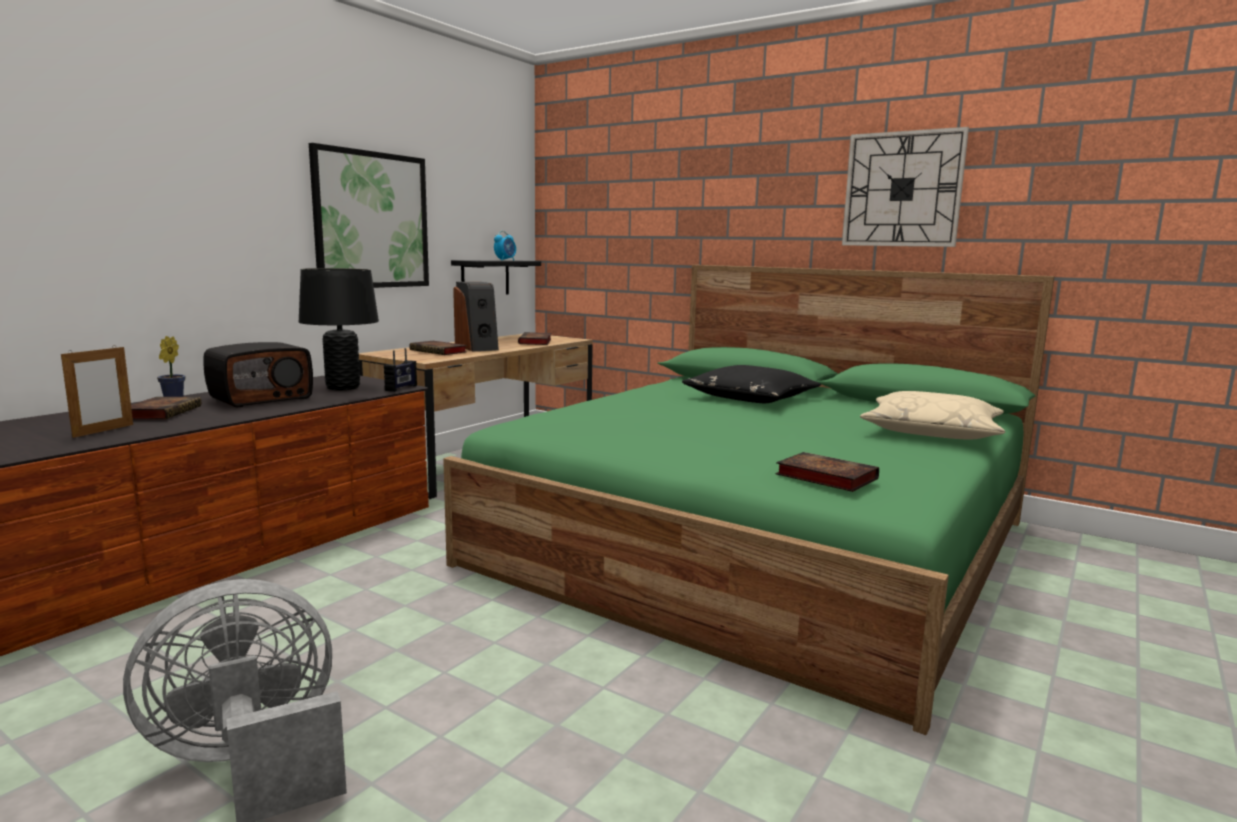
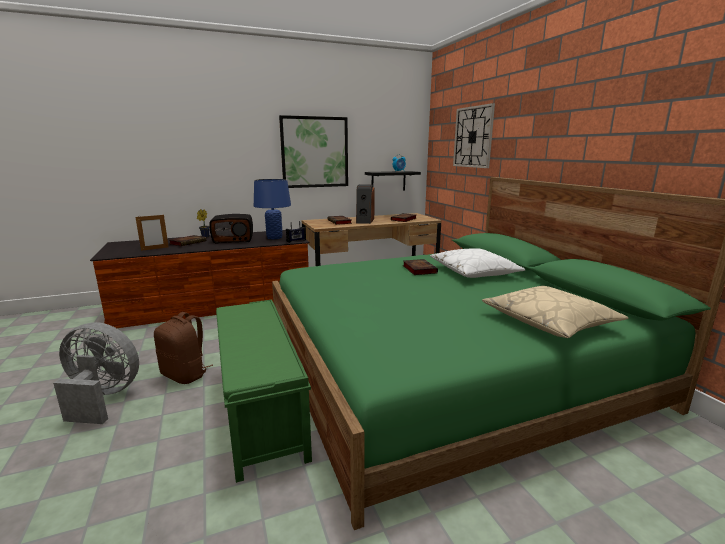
camera: 35 degrees right, 5 degrees up
black table lamp [299,268,379,390] -> blue table lamp [254,179,291,239]
black pillow [682,365,821,403] -> white pillow [430,248,526,278]
book [776,452,879,492] -> book moved to [403,259,438,275]
wall clock [842,127,969,247] -> wall clock moved to [453,103,495,168]
none -> brown backpack [154,312,213,384]
none -> green bench [216,300,312,483]

